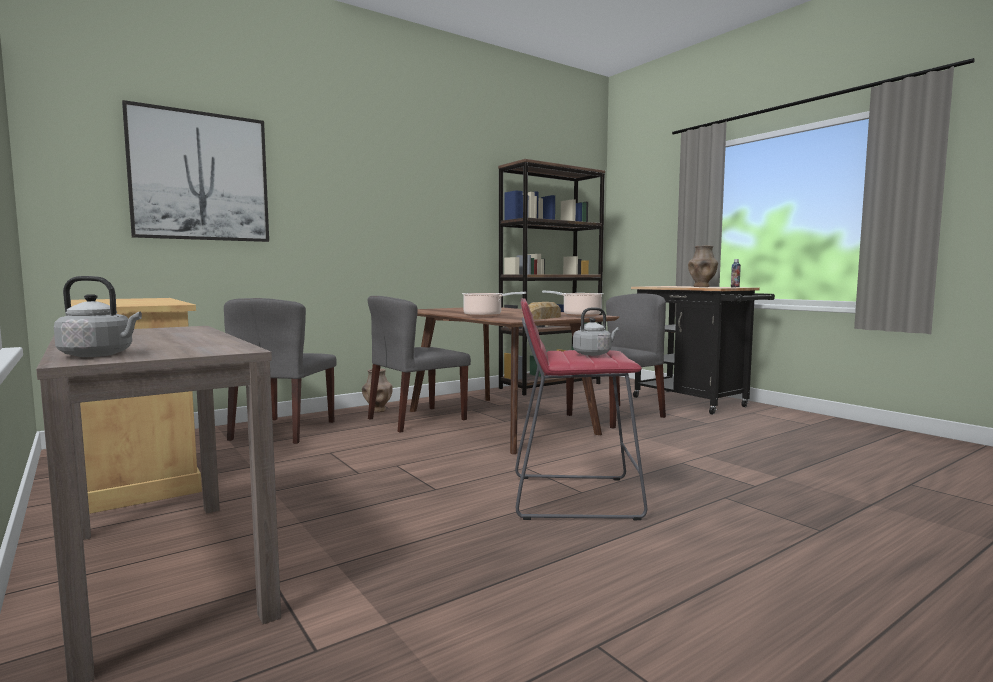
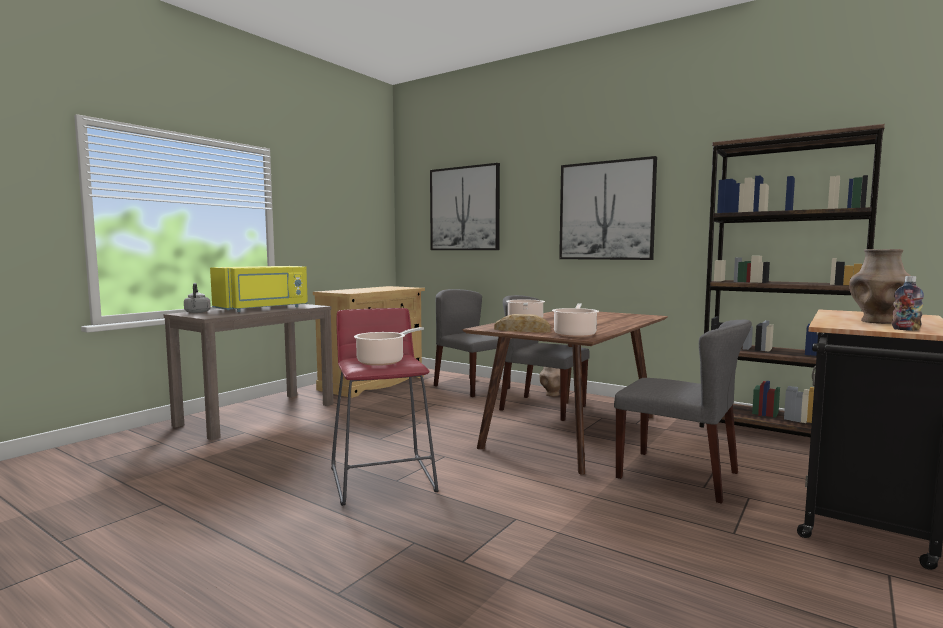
camera: 70 degrees right, 0 degrees up
grey chair [224,298,337,444] -> grey chair turned 60 degrees clockwise [434,289,511,397]
grey kettle [573,307,619,356] -> cooking pot [354,327,424,366]
none -> yellow microwave [210,266,308,312]
none -> picture [559,156,657,260]

